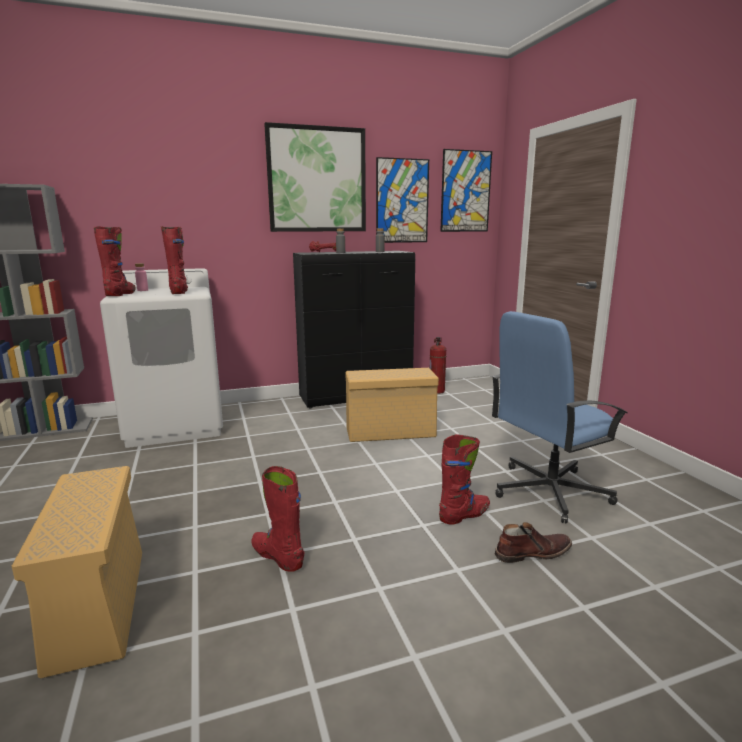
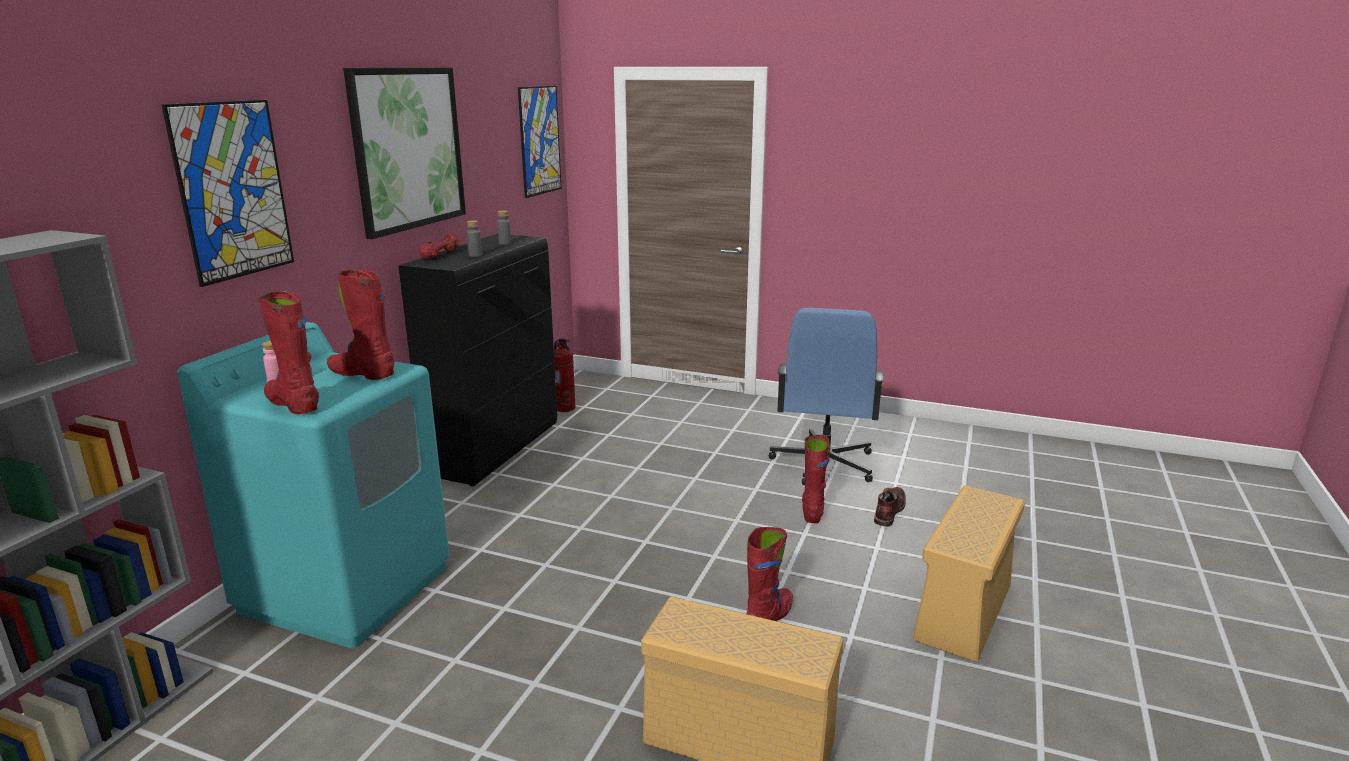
camera: 50 degrees left, 5 degrees up
white washing machine [100,268,223,448] -> turquoise washing machine [177,322,450,648]
red boot [251,466,304,572] -> red boot turned 135 degrees clockwise [746,527,793,621]
beige storage box [345,368,439,442] -> beige storage box moved to [913,485,1025,662]
picture [376,157,429,243] -> picture moved to [162,100,294,287]

